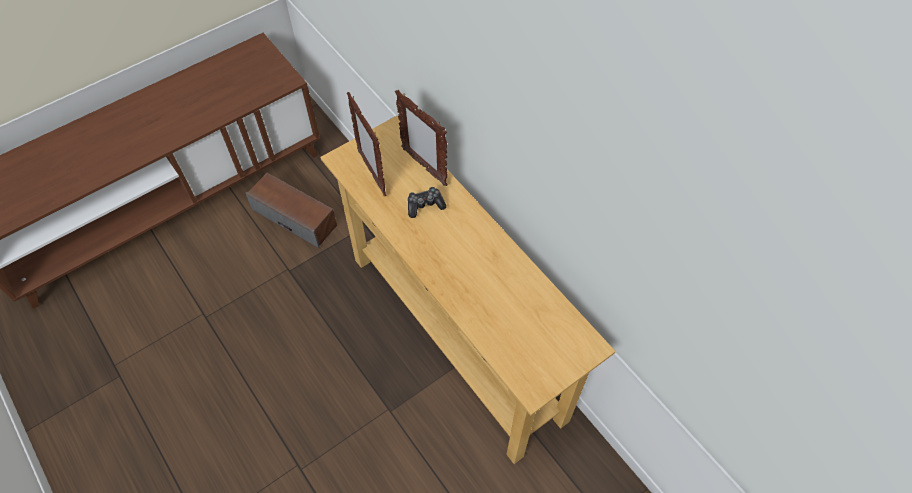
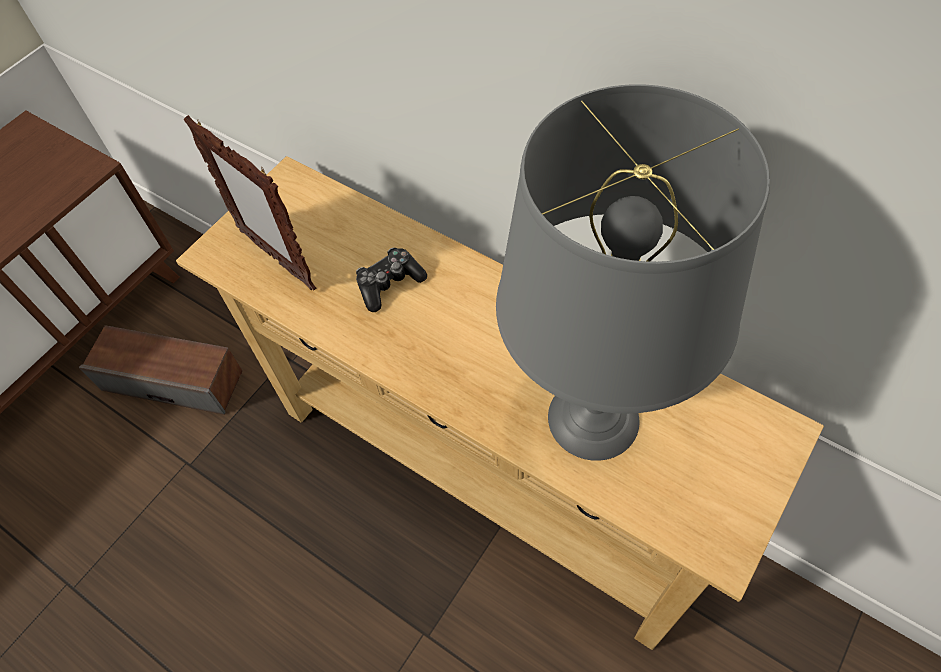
camera: 15 degrees left, 0 degrees up
picture frame [395,90,448,186] -> none
none -> grey table lamp [496,84,770,461]

